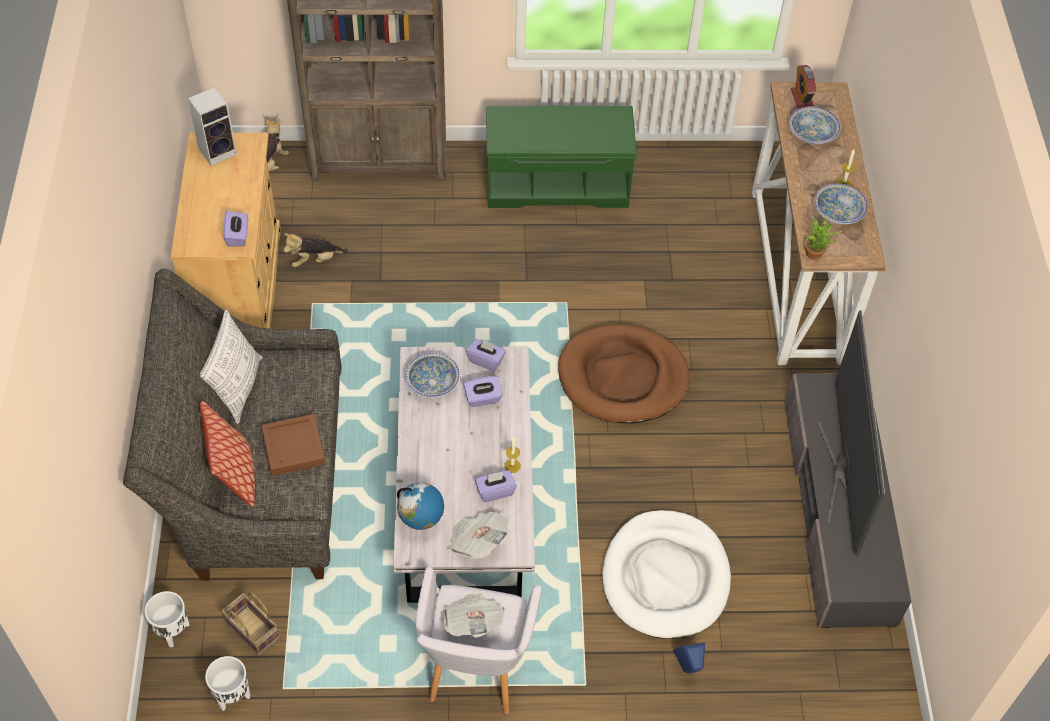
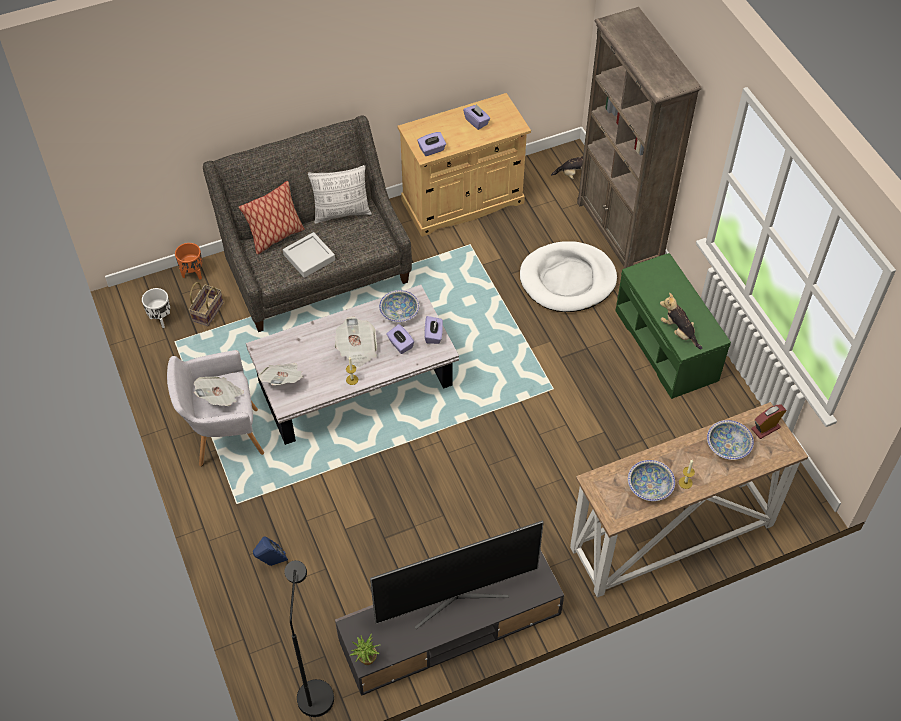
camera: 70 degrees right, 0 degrees up
white planter [145,591,189,647] -> orange planter [175,243,202,280]
speaker [188,87,237,166] -> none
brown tray [261,414,325,476] -> grey tray [283,232,335,278]
plush toy [283,233,348,267] -> plush toy moved to [660,293,702,349]
globe [397,482,444,530] -> none
purple tissue box [475,470,517,502] -> purple tissue box moved to [463,104,490,130]
brown dog bed [558,324,690,423] -> none
white dog bed [602,510,731,639] -> white dog bed moved to [520,241,617,312]
potted plant [804,214,842,260] -> potted plant moved to [350,634,380,665]
none -> black floor lamp [284,560,334,717]
none -> newspaper [335,316,377,369]

